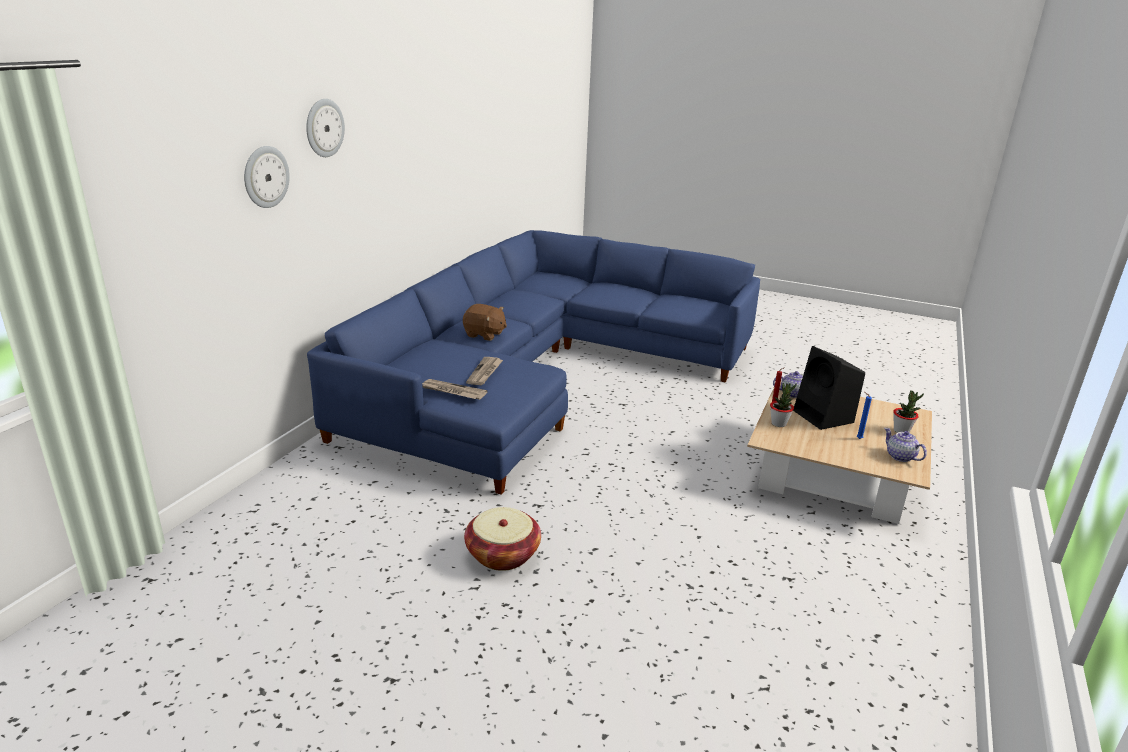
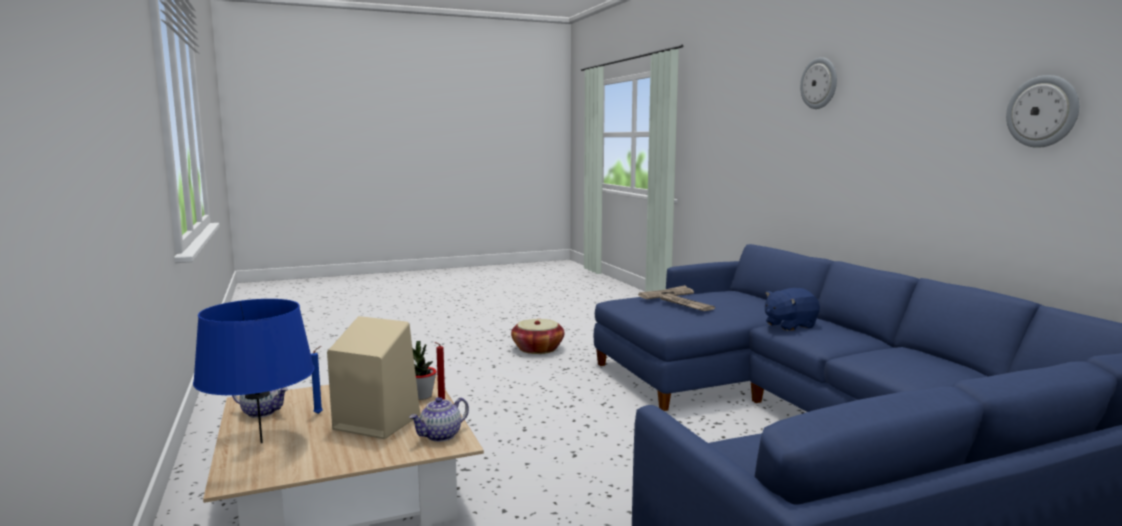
camera: 135 degrees right, 15 degrees down
wall clock [244,146,290,208] -> wall clock moved to [1006,75,1079,148]
brown plush toy [463,304,507,341] -> blue plush toy [765,288,820,331]
black speaker [793,346,865,430] -> beige speaker [327,316,420,439]
potted plant [893,390,924,433] -> blue table lamp [193,299,315,443]

